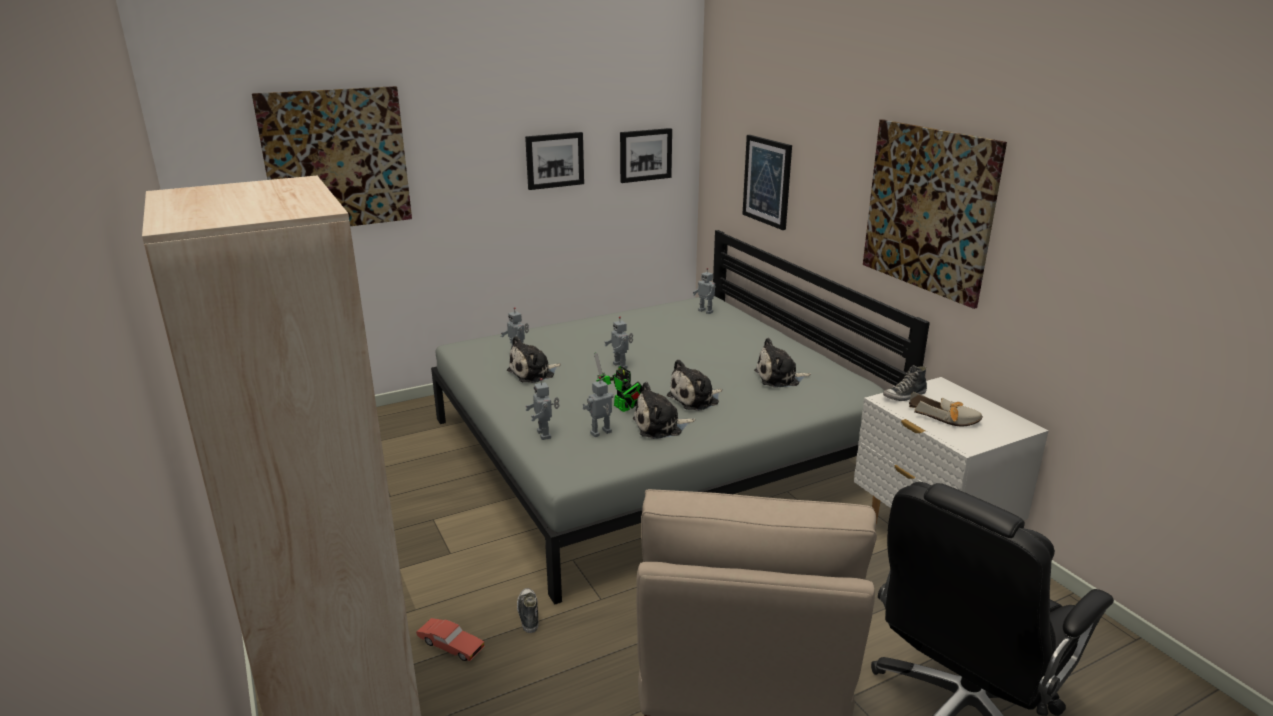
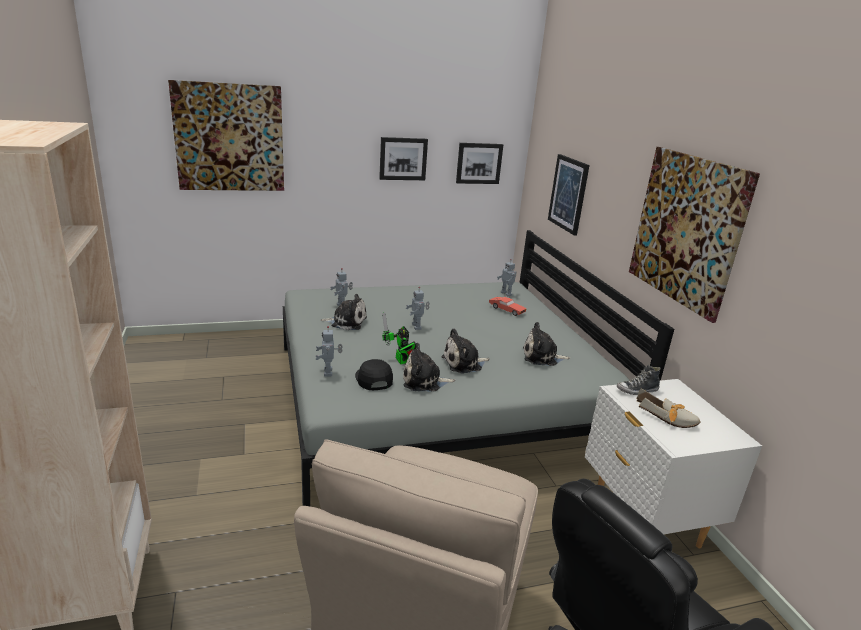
camera: 10 degrees right, 0 degrees up
red toy car [416,618,484,661] -> red toy car moved to [489,297,527,316]
plush toy [507,336,561,383] -> plush toy turned 150 degrees counterclockwise [320,294,367,330]
shoe [517,588,539,633] -> none
toy robot [583,376,613,437] -> black cap [355,359,393,390]

